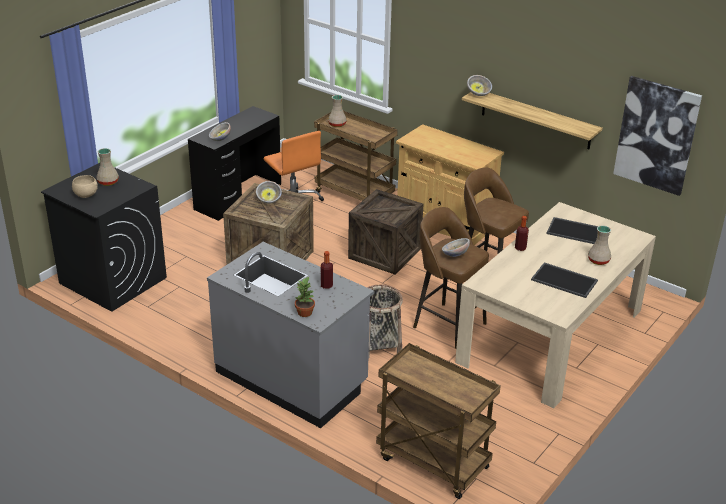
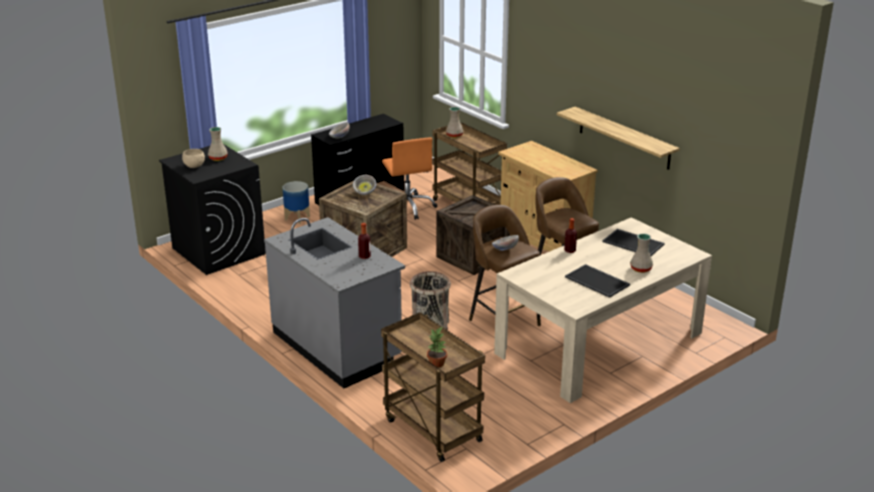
camera: 15 degrees right, 5 degrees down
potted plant [294,277,315,317] -> potted plant moved to [427,327,447,368]
bowl [467,75,492,96] -> none
picture [613,76,702,196] -> none
none -> planter [282,181,310,224]

